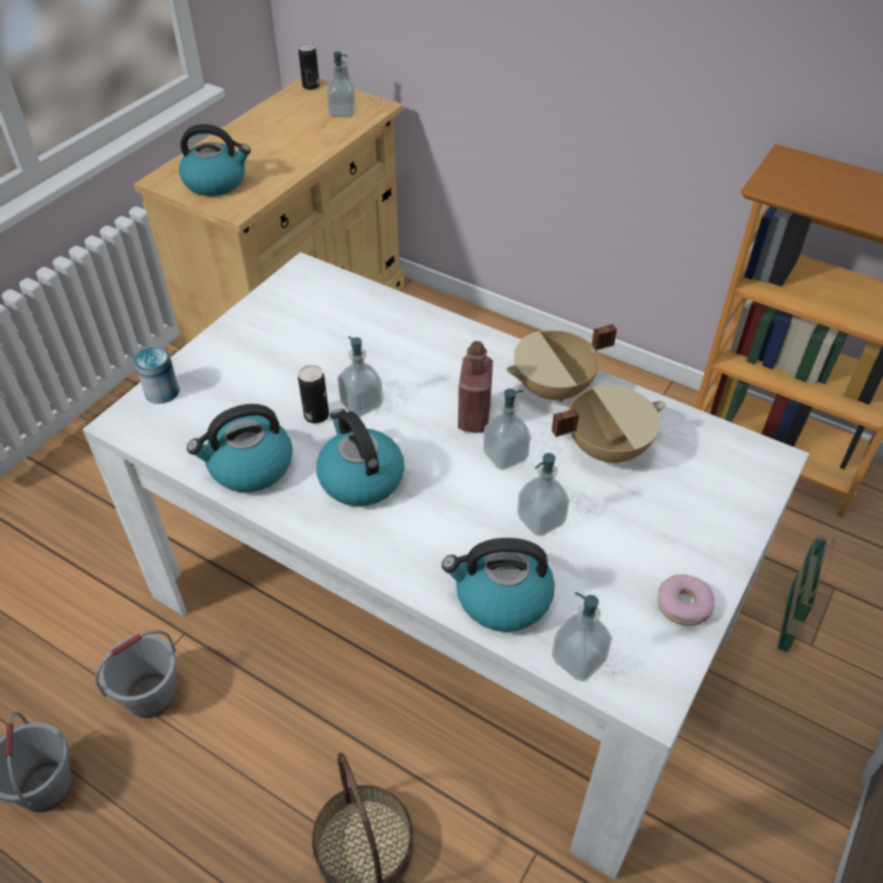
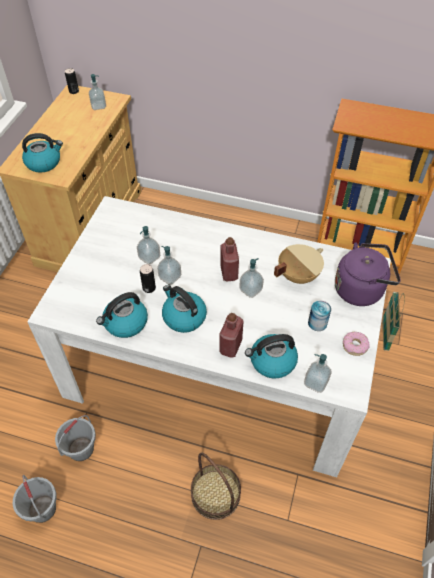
camera: 15 degrees left, 5 degrees up
can [134,347,179,404] -> can moved to [308,301,331,331]
beige cooking pot [507,324,617,402] -> none
soap dispenser [517,453,569,536] -> soap dispenser moved to [137,226,160,265]
none -> red bottle [220,313,244,358]
none -> purple kettle [335,242,401,306]

